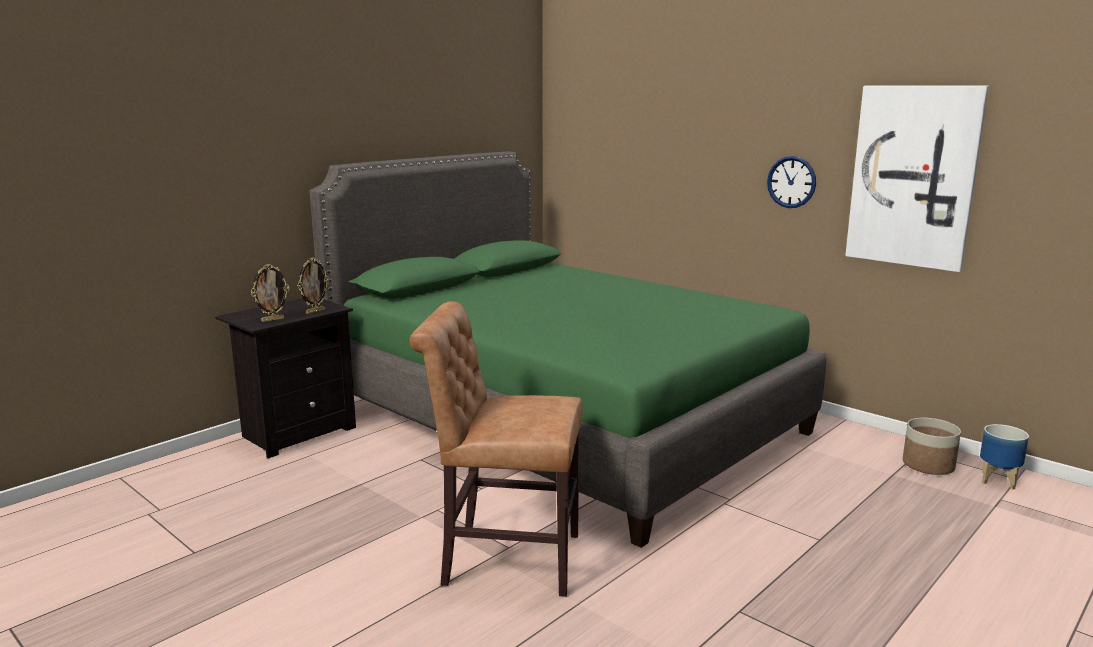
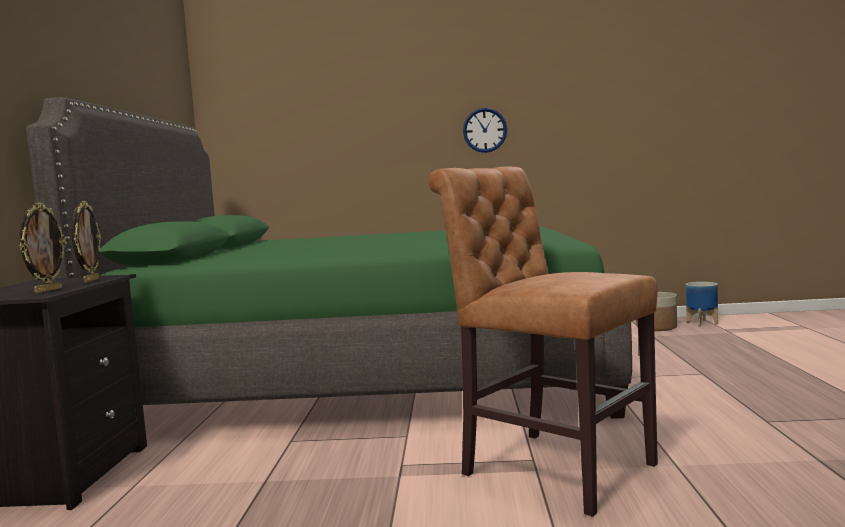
camera: 40 degrees left, 10 degrees down
brown chair [410,301,583,597] -> brown chair turned 75 degrees clockwise [428,167,658,517]
picture [845,85,989,272] -> none

